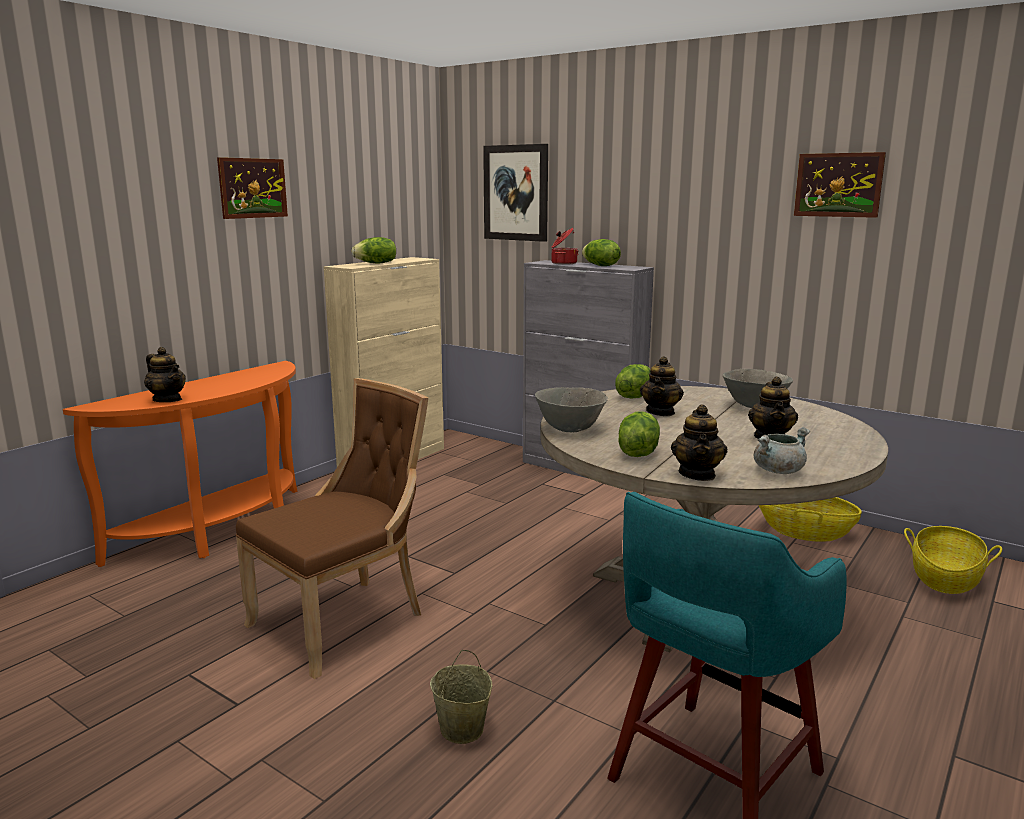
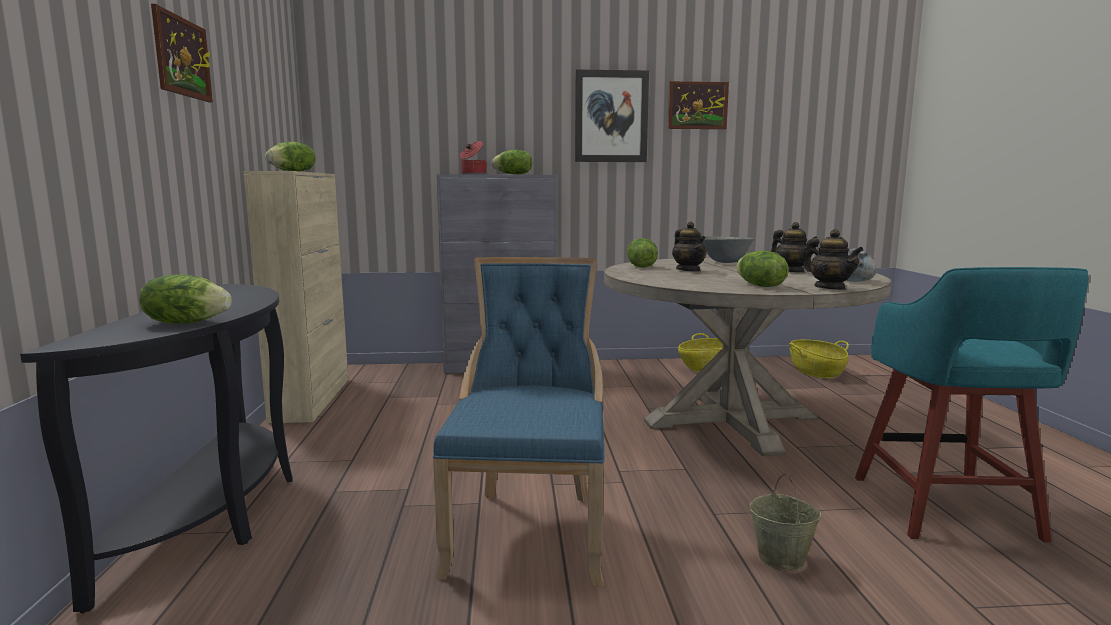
camera: 40 degrees left, 5 degrees down
orange console table [63,361,297,567] -> black console table [20,284,293,613]
teapot [144,347,186,402] -> lettuce [139,275,232,324]
brown chair [236,378,428,679] -> blue chair [433,257,604,586]
picture [483,144,548,242] -> picture moved to [575,70,649,162]
grey bowl [535,387,608,432] -> none

